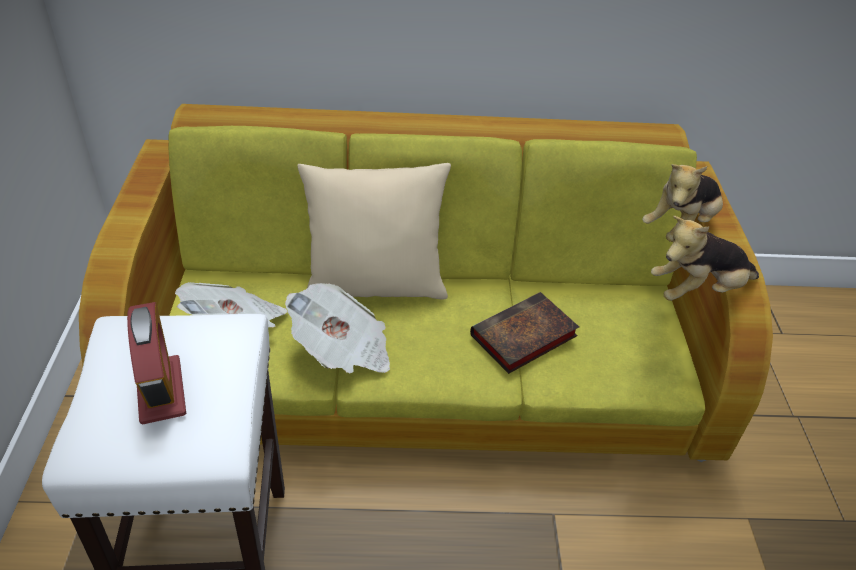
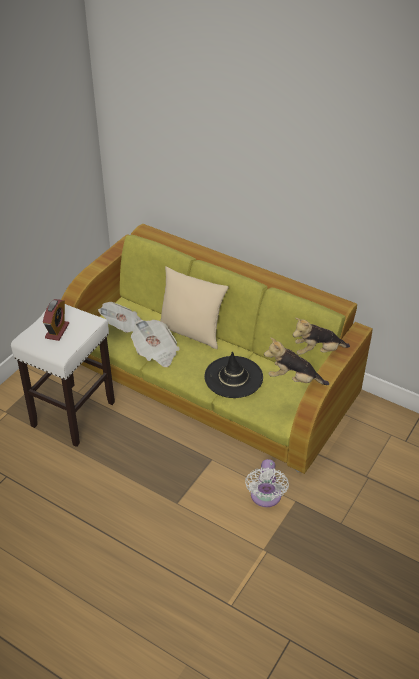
camera: 35 degrees right, 0 degrees up
book [470,292,579,374] -> black hat [204,351,263,398]
none -> white fan [245,459,289,507]

